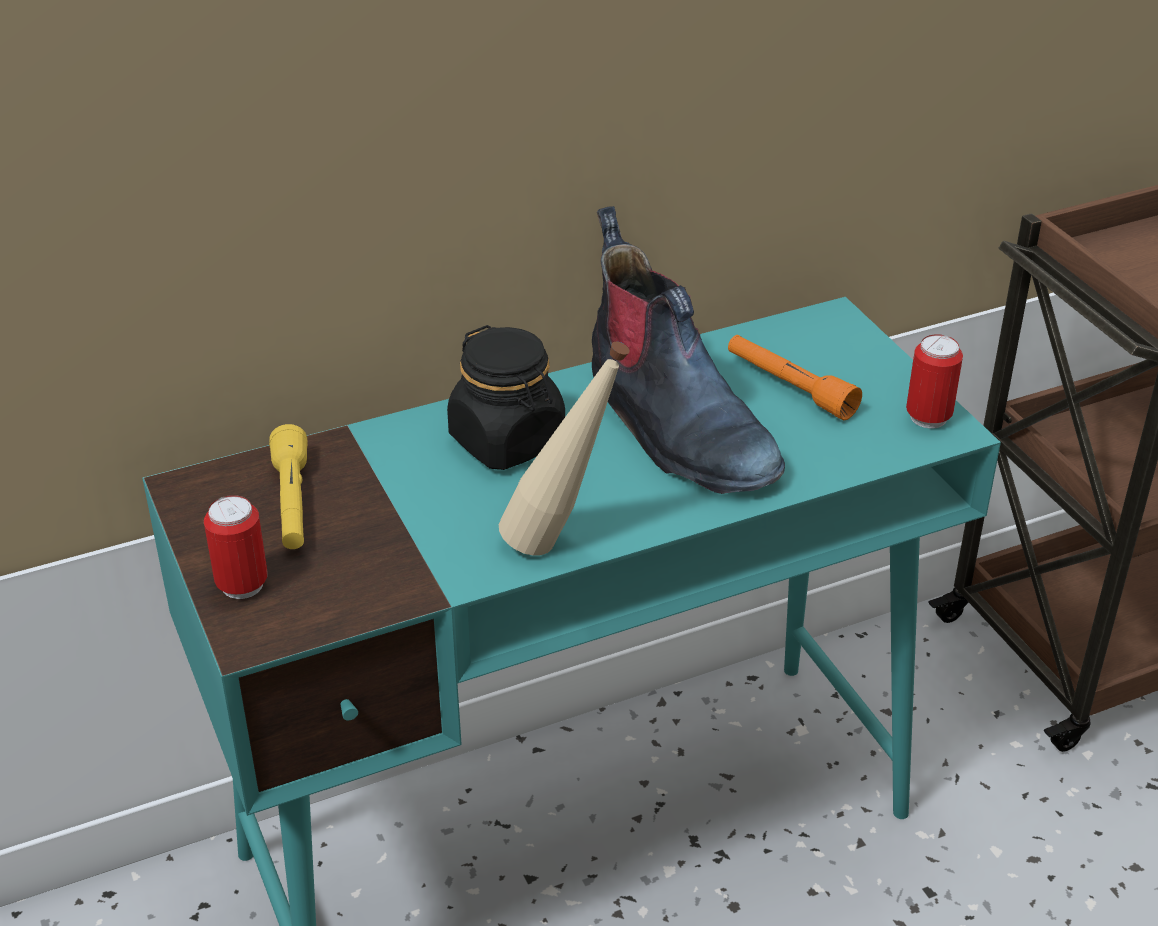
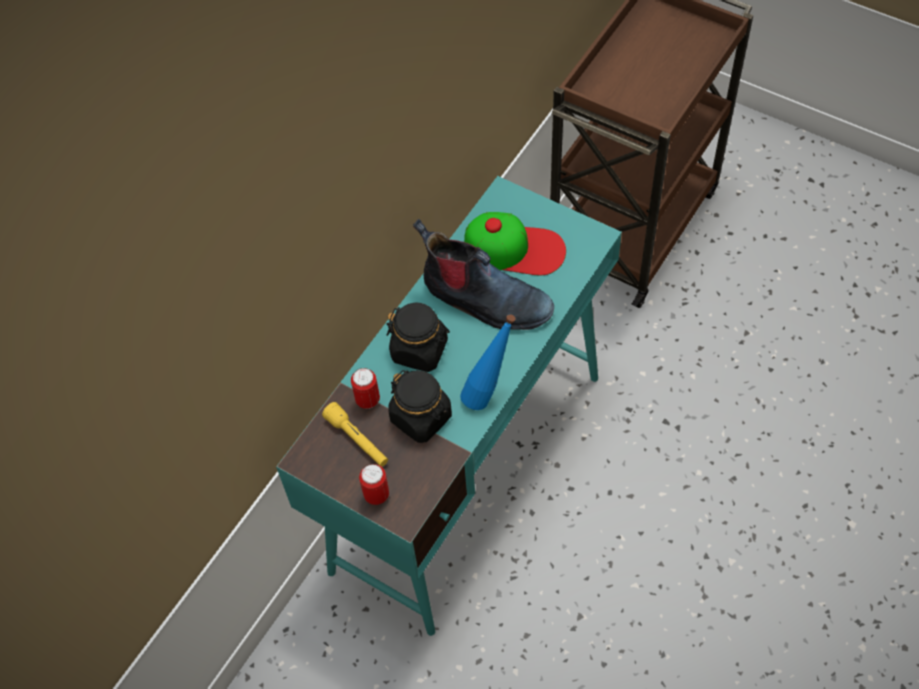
camera: 30 degrees left, 20 degrees up
beige bottle [499,342,630,556] -> blue bottle [460,314,515,410]
orange flashlight [728,335,862,420] -> cap [464,212,566,275]
can [906,334,963,428] -> can moved to [351,368,380,409]
none -> black jar [388,370,452,443]

